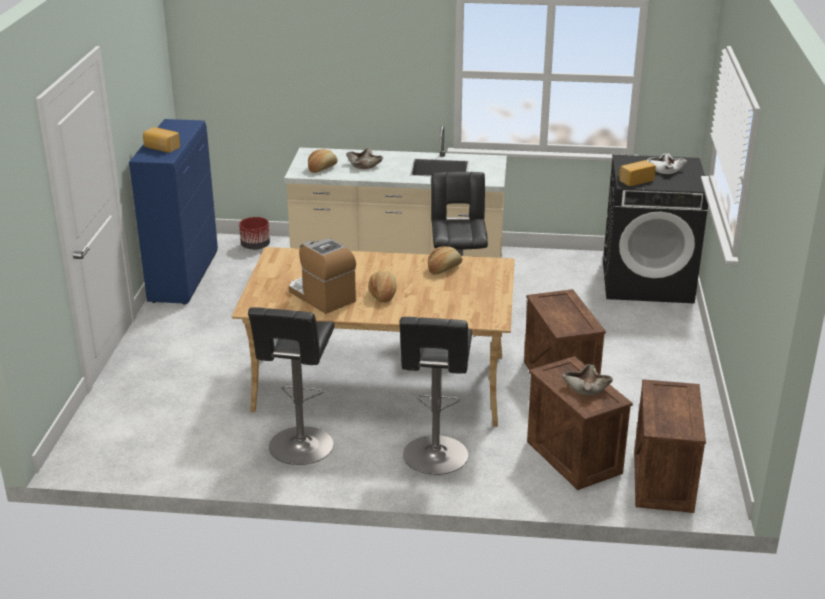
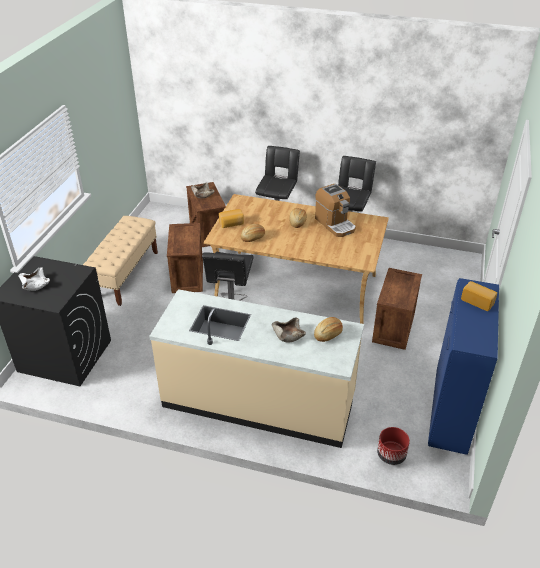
camera: 170 degrees left, 10 degrees up
bread [619,160,656,186] -> bread moved to [219,209,244,228]
crate [634,379,706,513] -> crate moved to [372,268,422,350]
none -> beige bench [83,216,158,306]

